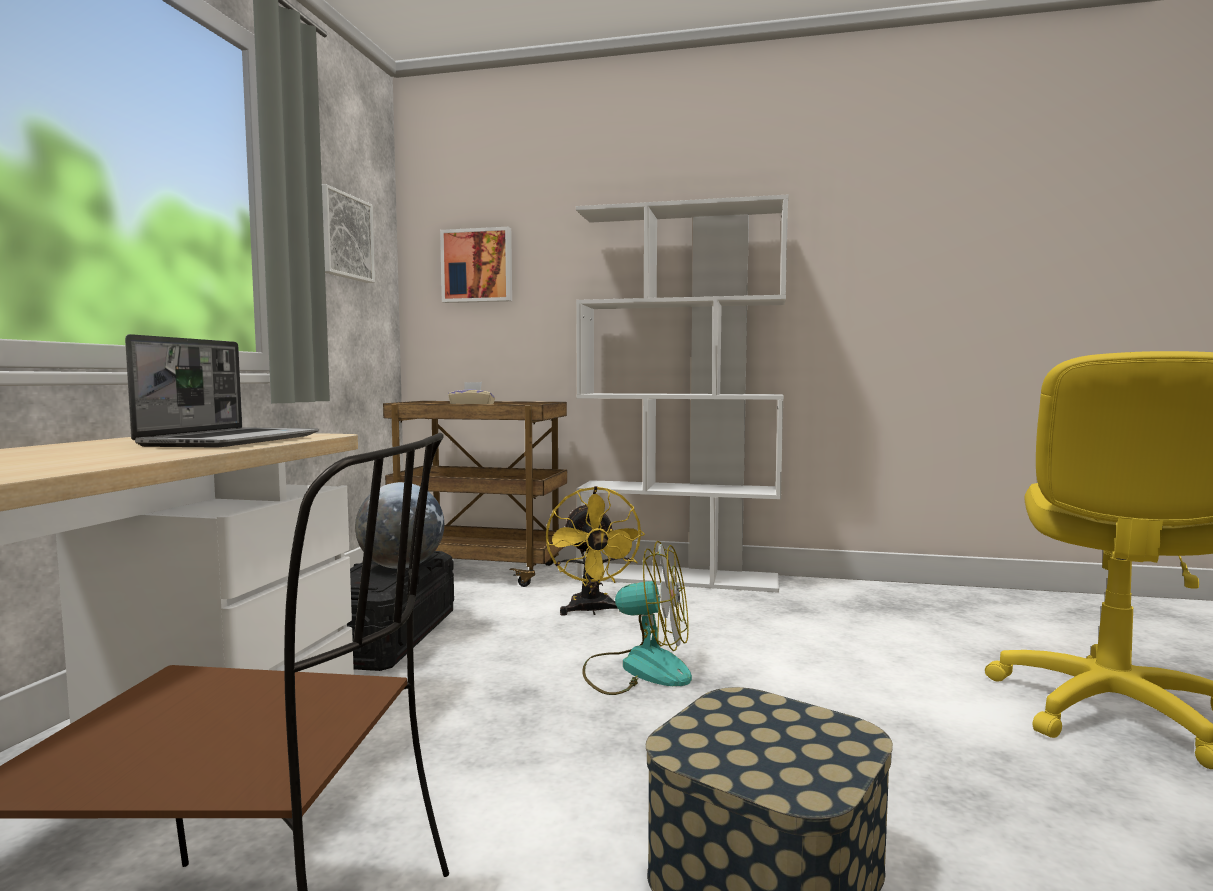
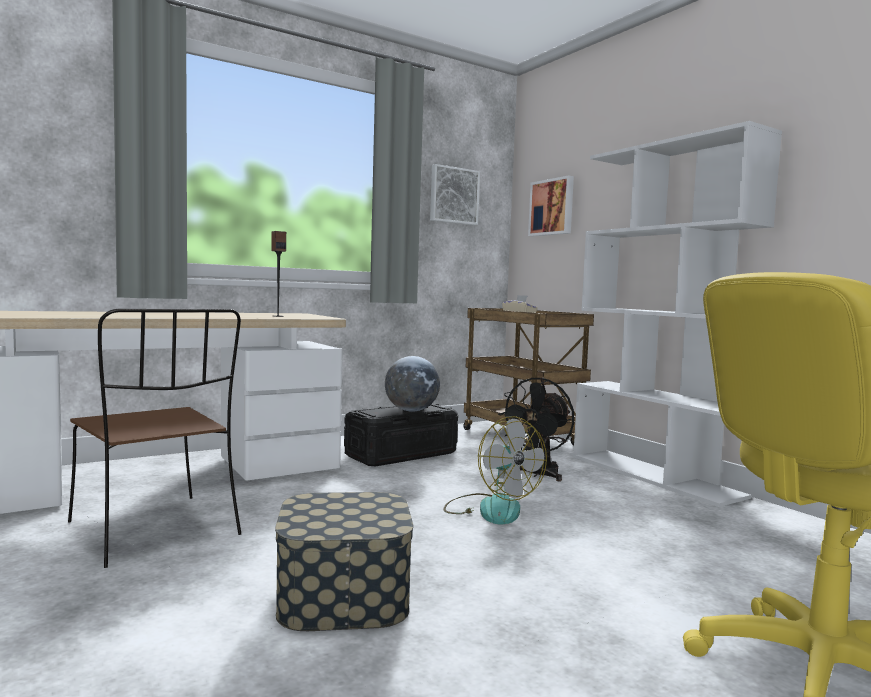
camera: 45 degrees right, 0 degrees up
laptop [125,334,319,447] -> speaker [271,231,286,317]
yellow fan [546,486,645,616] -> black fan [498,377,574,481]

